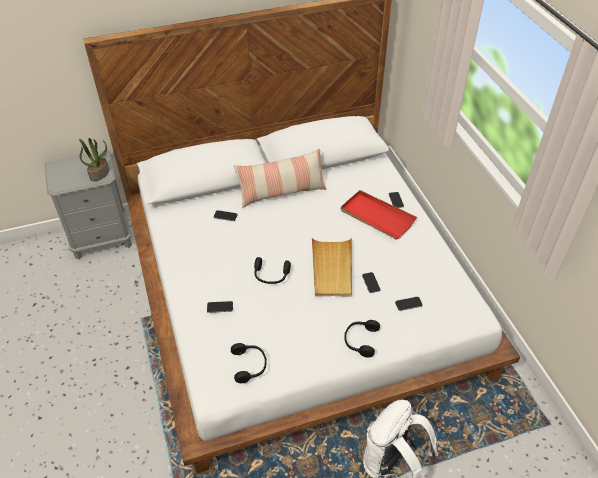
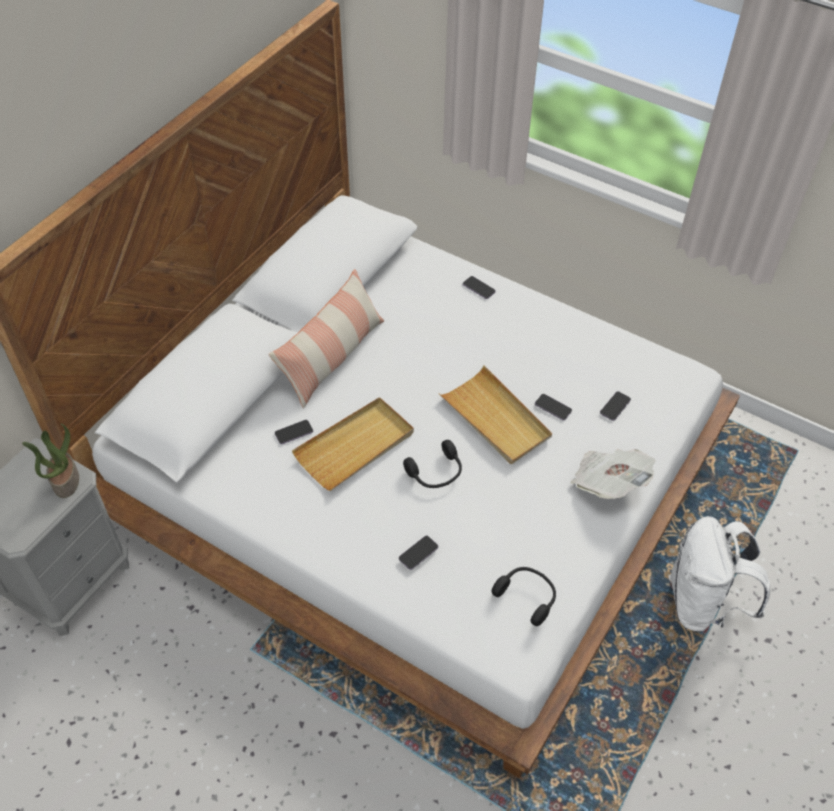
camera: 40 degrees left, 5 degrees up
red tray [341,190,417,240] -> none
black headphones [345,320,380,358] -> newspaper [571,449,656,499]
none -> beige tray [292,397,414,491]

